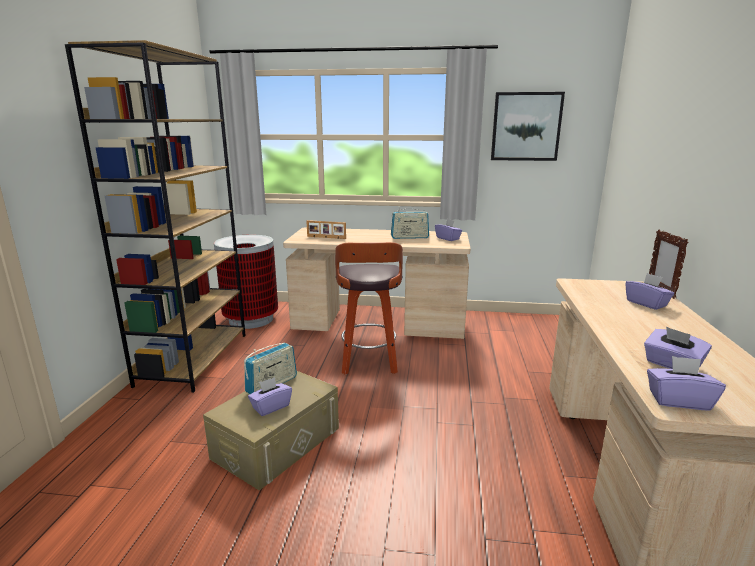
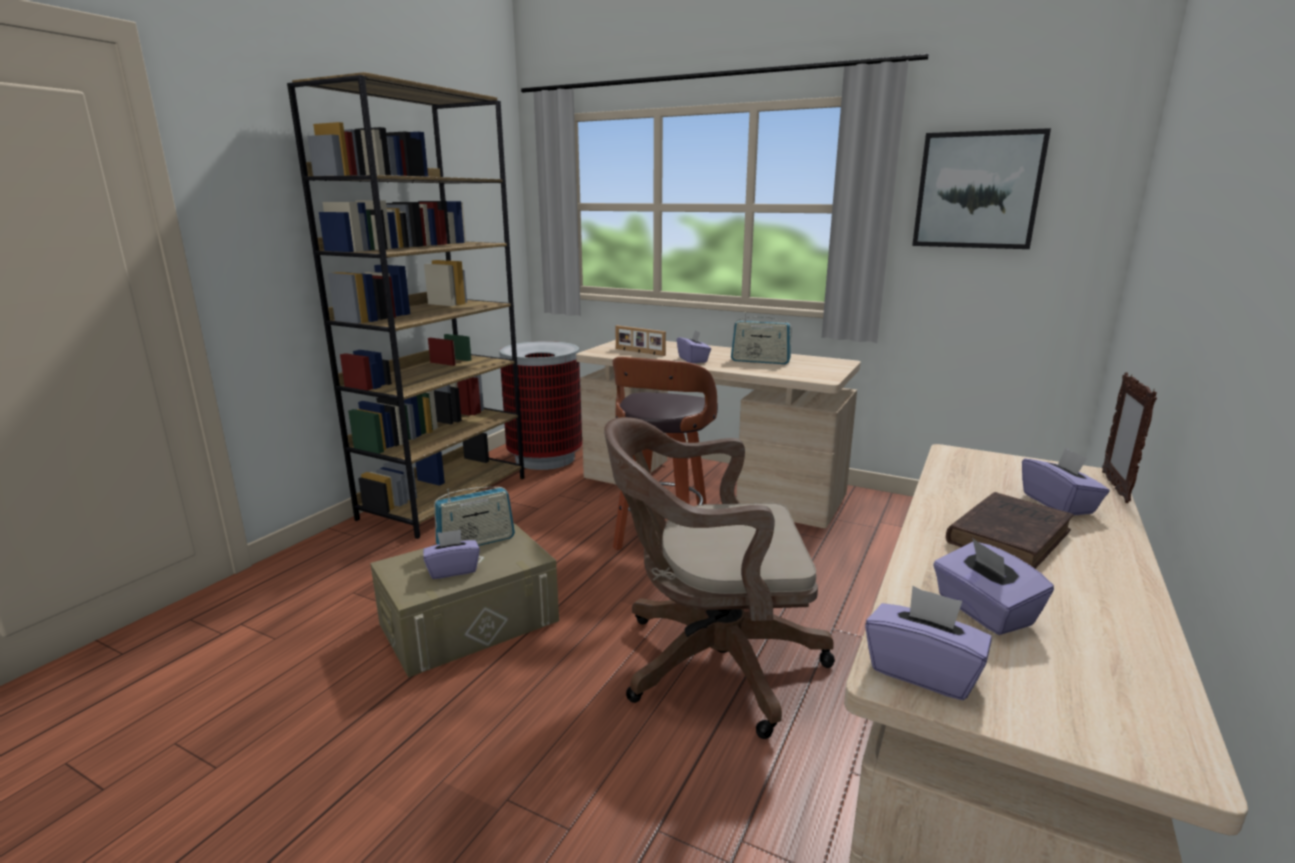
camera: 20 degrees right, 0 degrees up
purple tissue box [435,219,462,241] -> purple tissue box moved to [677,330,711,363]
none -> brown office chair [604,417,835,739]
none -> brown book [946,492,1074,569]

